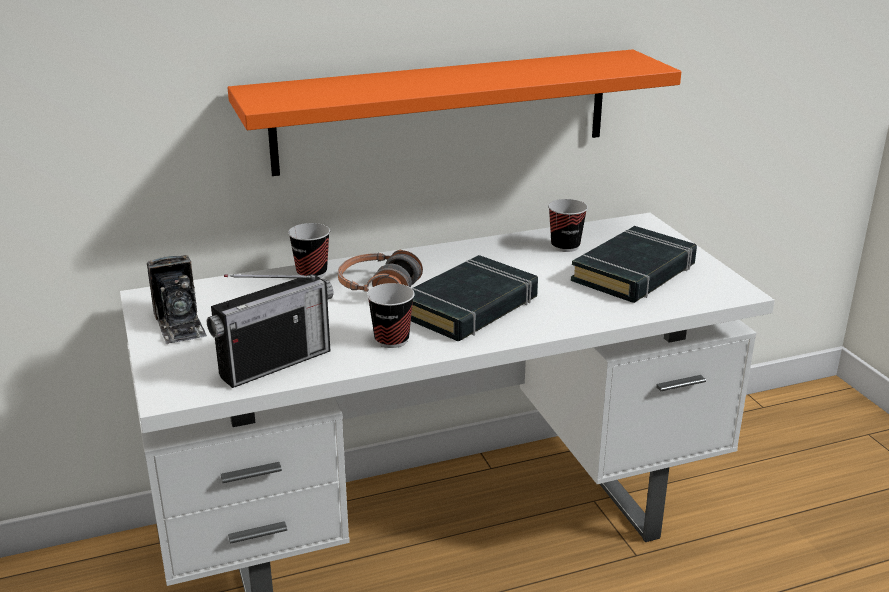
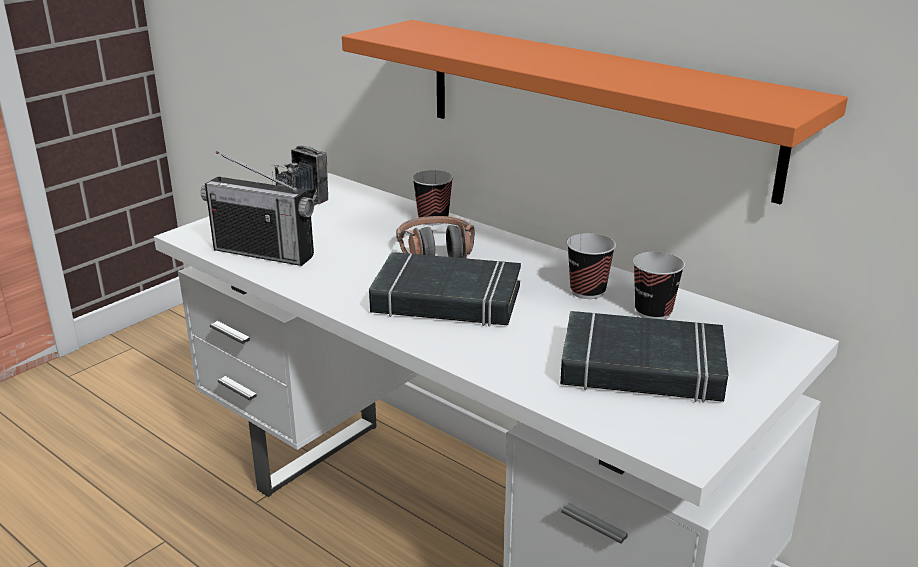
camera: 60 degrees right, 0 degrees up
cup [367,283,415,348] -> cup moved to [567,233,616,299]

